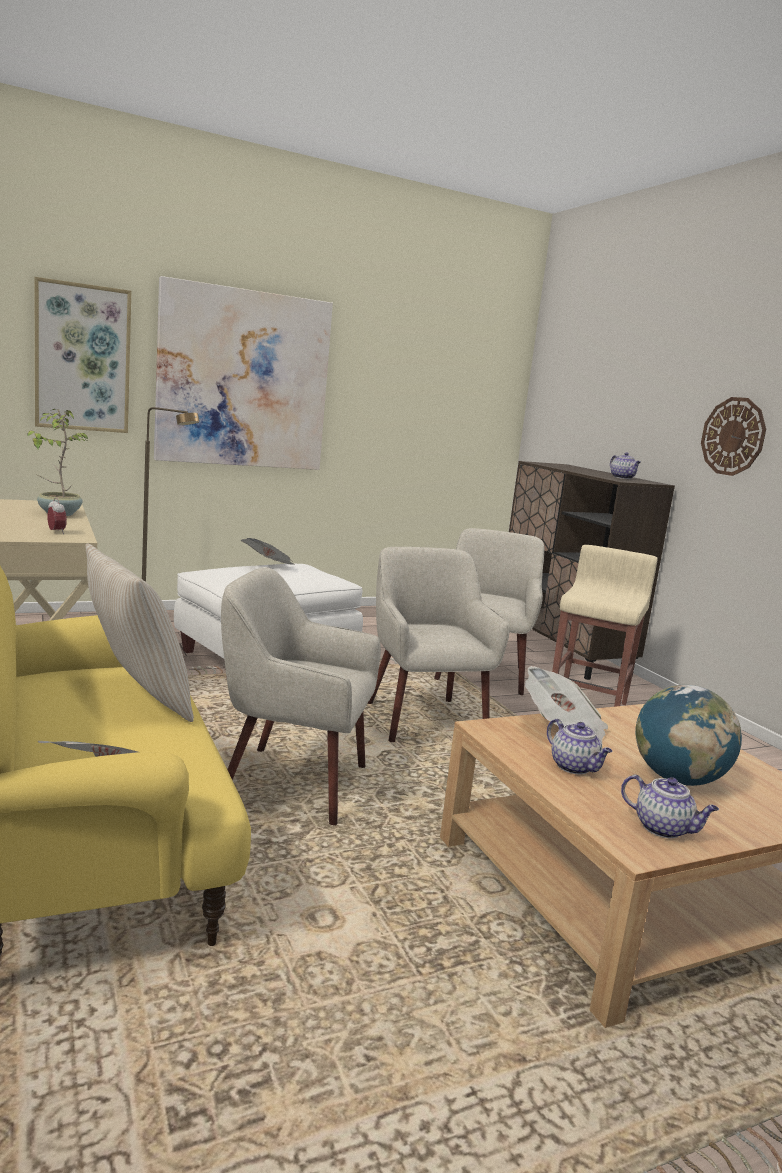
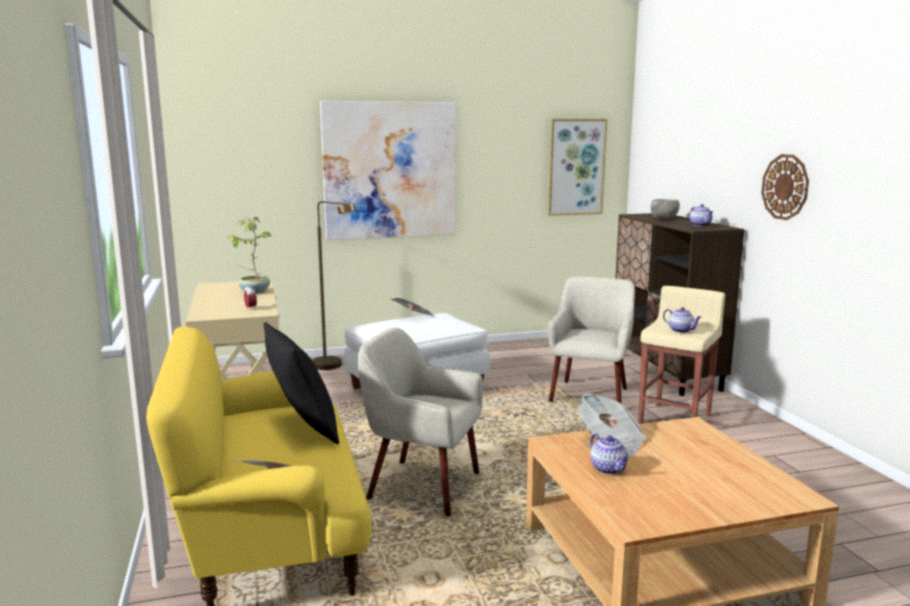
camera: 10 degrees right, 0 degrees up
picture [34,277,131,433] -> picture moved to [547,119,607,216]
beige pillow [85,543,194,722] -> black pillow [264,322,339,444]
beige armchair [368,547,509,742] -> none
teapot [621,775,719,838] -> teapot moved to [663,307,701,333]
globe [635,685,742,786] -> none
none -> grey bowl [651,199,680,220]

